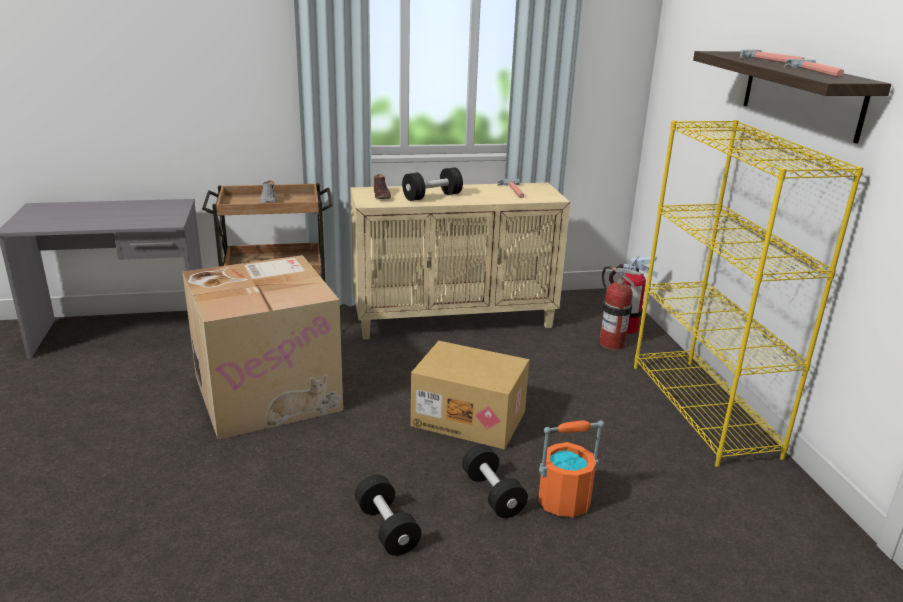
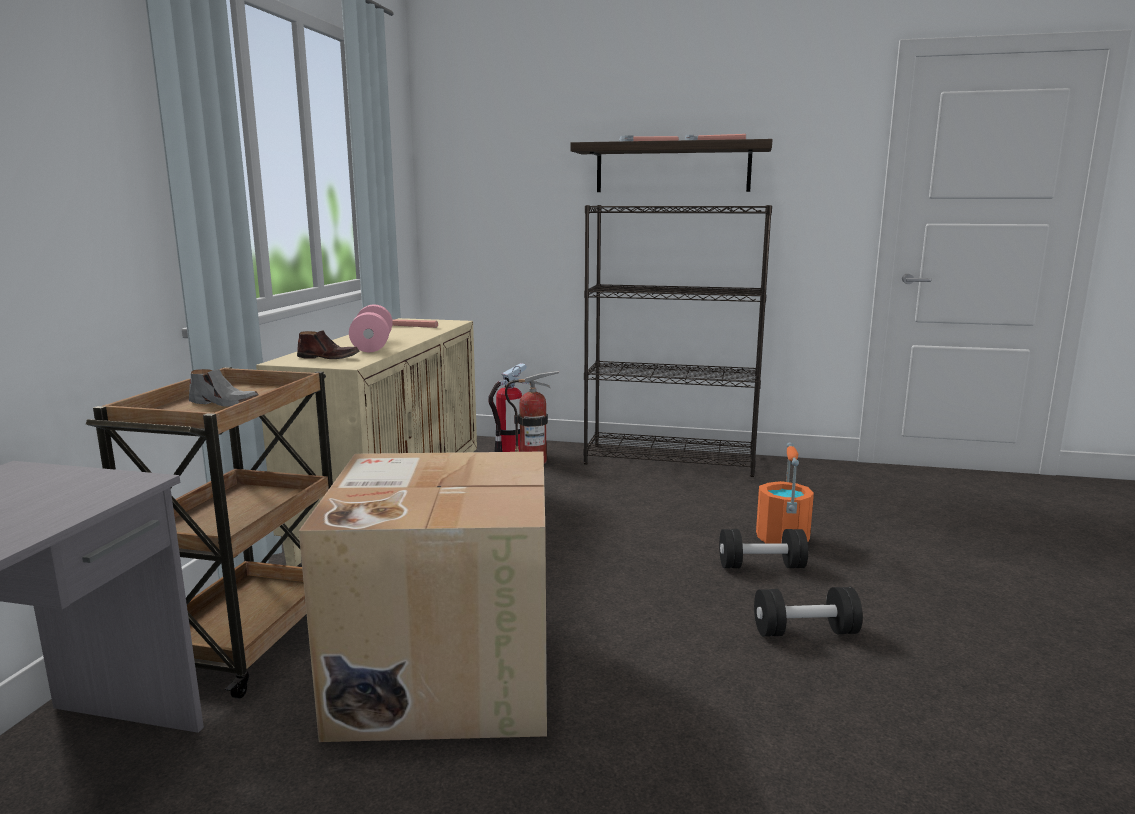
camera: 65 degrees left, 10 degrees down
black dumbbell [402,167,463,201] -> pink dumbbell [349,305,393,352]
cardboard box [411,341,529,450] -> none
yellow bookcase [634,120,863,467] -> black bookcase [583,205,772,477]

